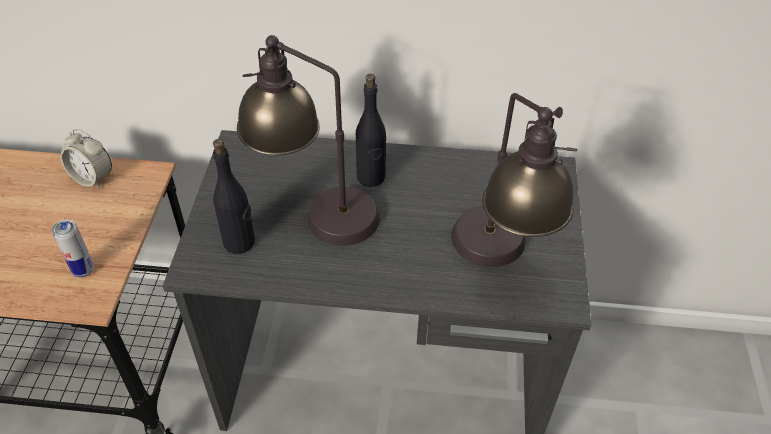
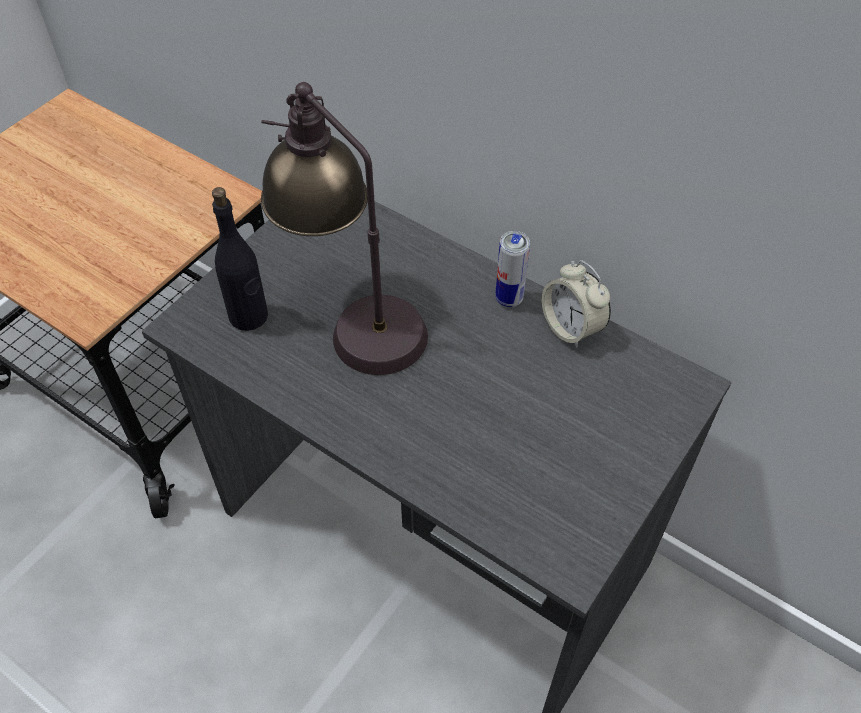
camera: 30 degrees right, 5 degrees up
can [52,219,94,277] -> can moved to [495,231,530,307]
alarm clock [60,129,112,188] -> alarm clock moved to [542,260,611,348]
black bottle [356,74,386,187] -> none
table lamp [451,93,577,267] -> none

